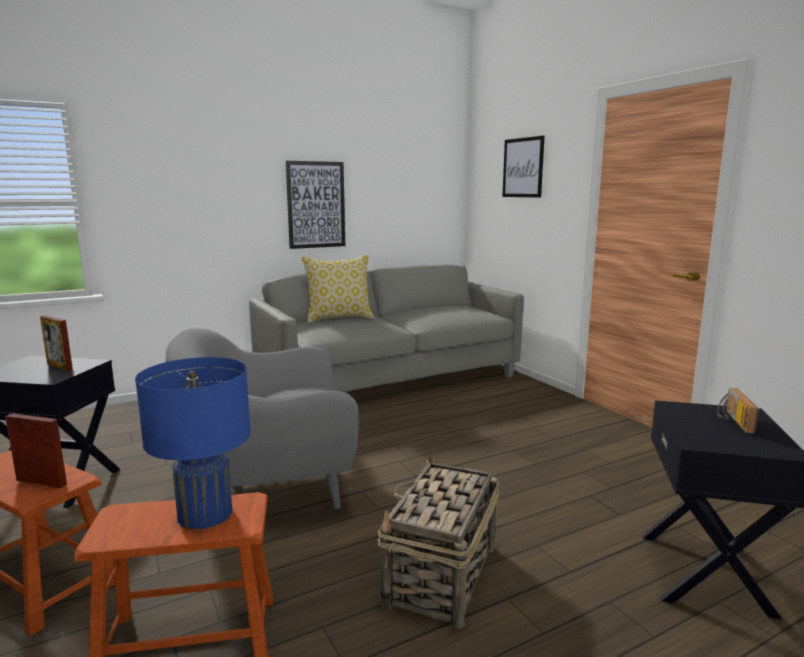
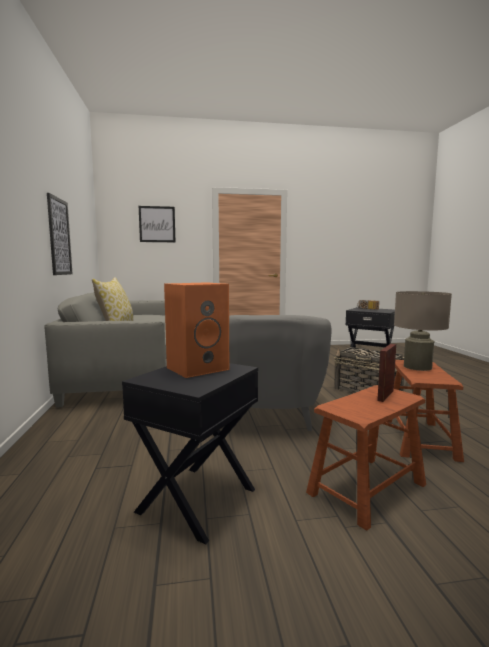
camera: 70 degrees left, 5 degrees down
picture frame [40,315,73,371] -> orange speaker [164,282,229,378]
blue table lamp [135,357,251,529] -> beige table lamp [394,291,452,371]

